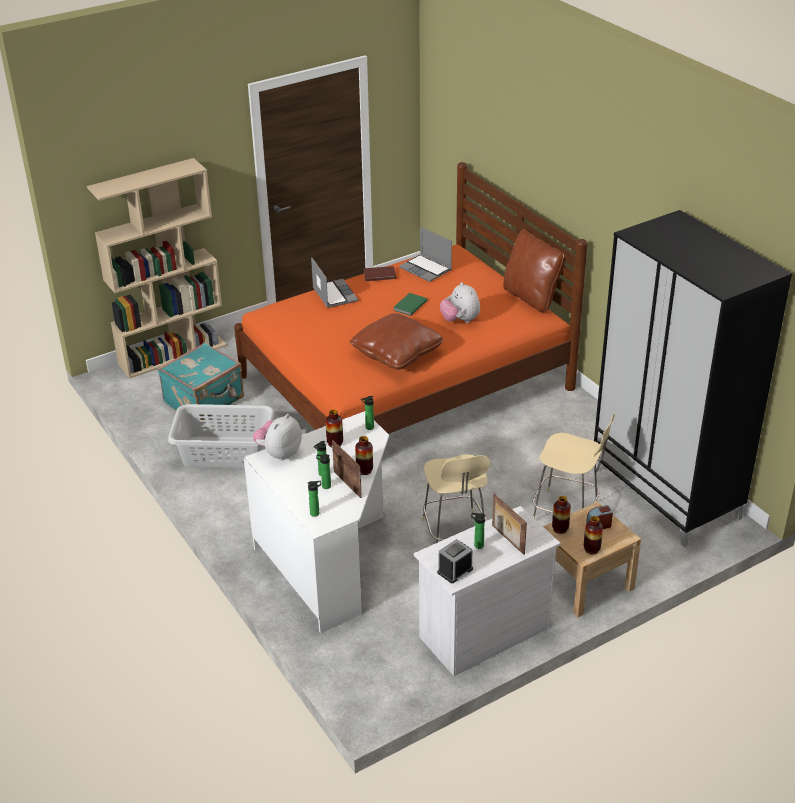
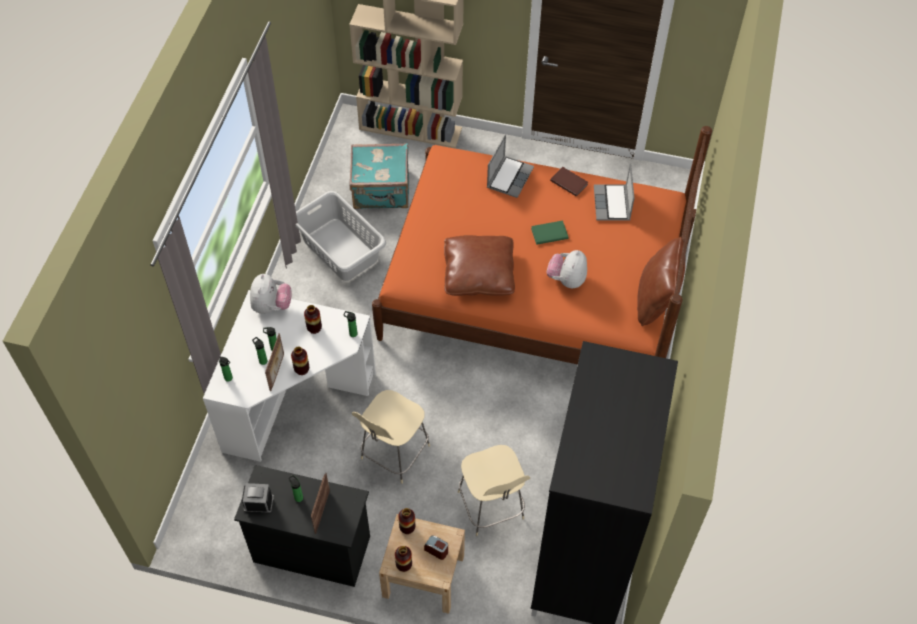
camera: 45 degrees right, 20 degrees up
plush toy [253,414,302,461] -> plush toy turned 105 degrees clockwise [250,274,292,314]
white dresser [414,506,560,676] -> black dresser [234,465,370,587]

